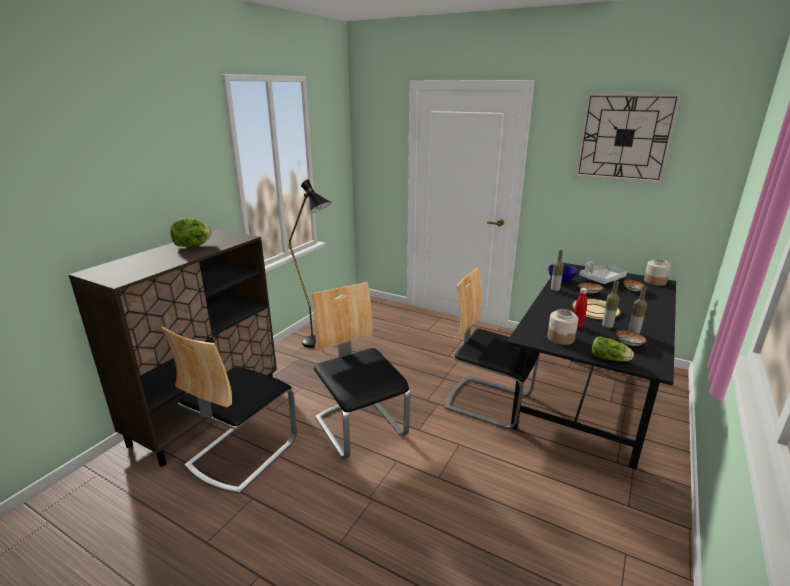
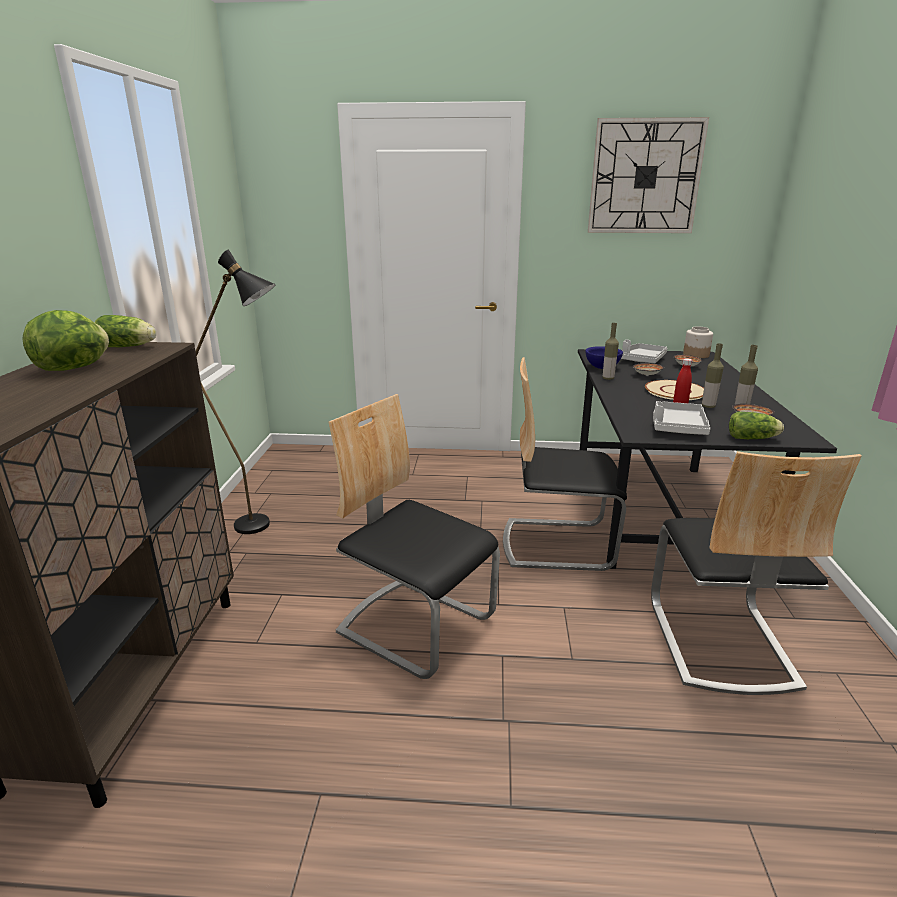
camera: 25 degrees left, 0 degrees up
chair [161,327,297,494] -> chair moved to [651,451,862,695]
jar [547,309,578,345] -> grey tray [653,401,710,435]
none -> lettuce [95,315,156,347]

